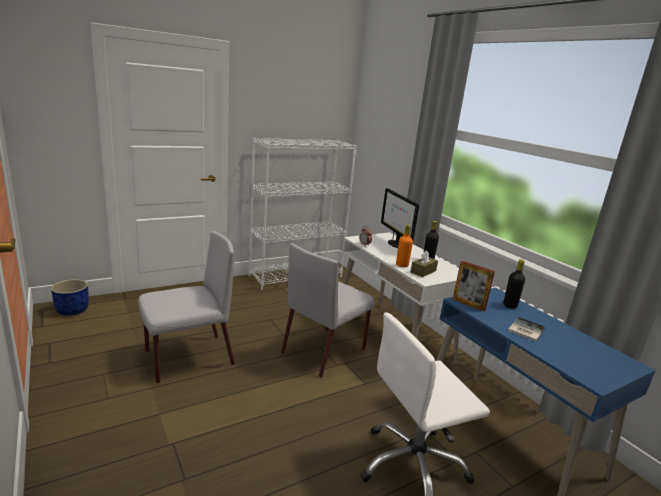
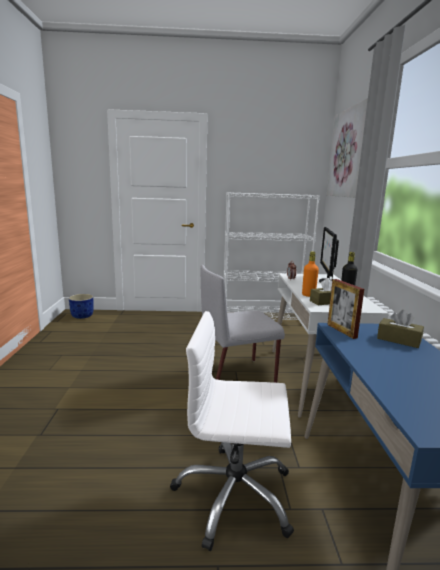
camera: 30 degrees right, 5 degrees down
grey chair [138,231,235,384] -> none
black bottle [503,259,525,309] -> brown tissue box [377,310,424,348]
book [508,317,546,342] -> none
none -> picture [327,98,368,198]

